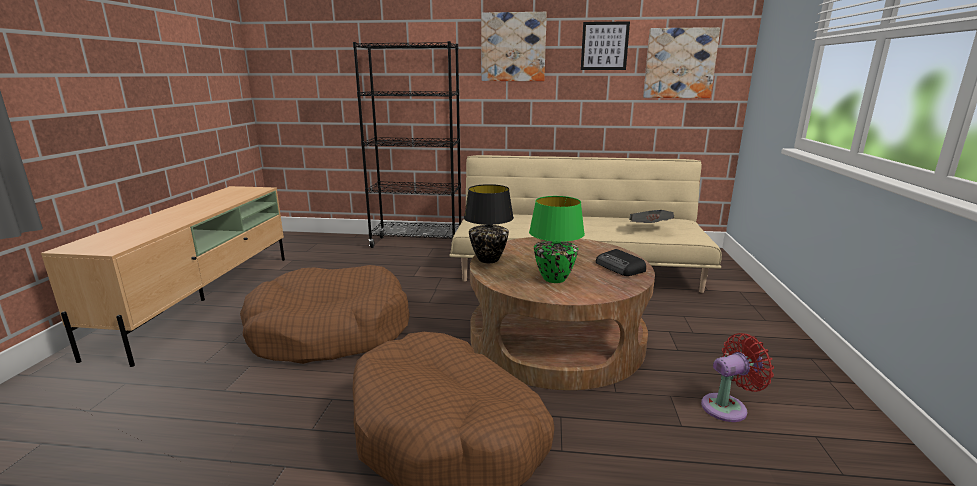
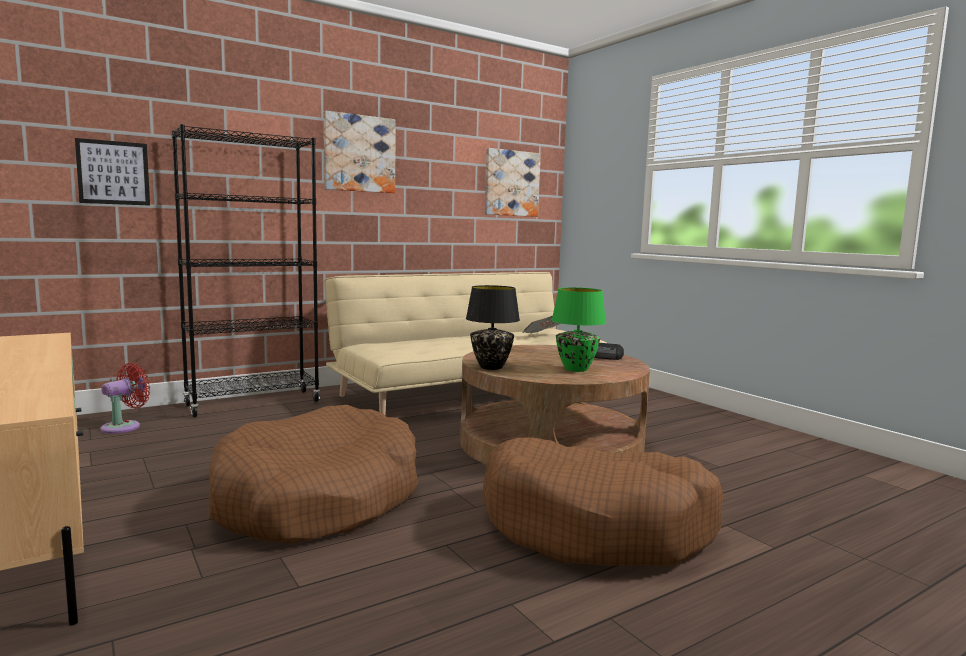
camera: 40 degrees left, 10 degrees down
picture [581,21,630,70] -> picture moved to [75,138,150,206]
red fan [701,333,774,422] -> red fan moved to [101,363,150,434]

